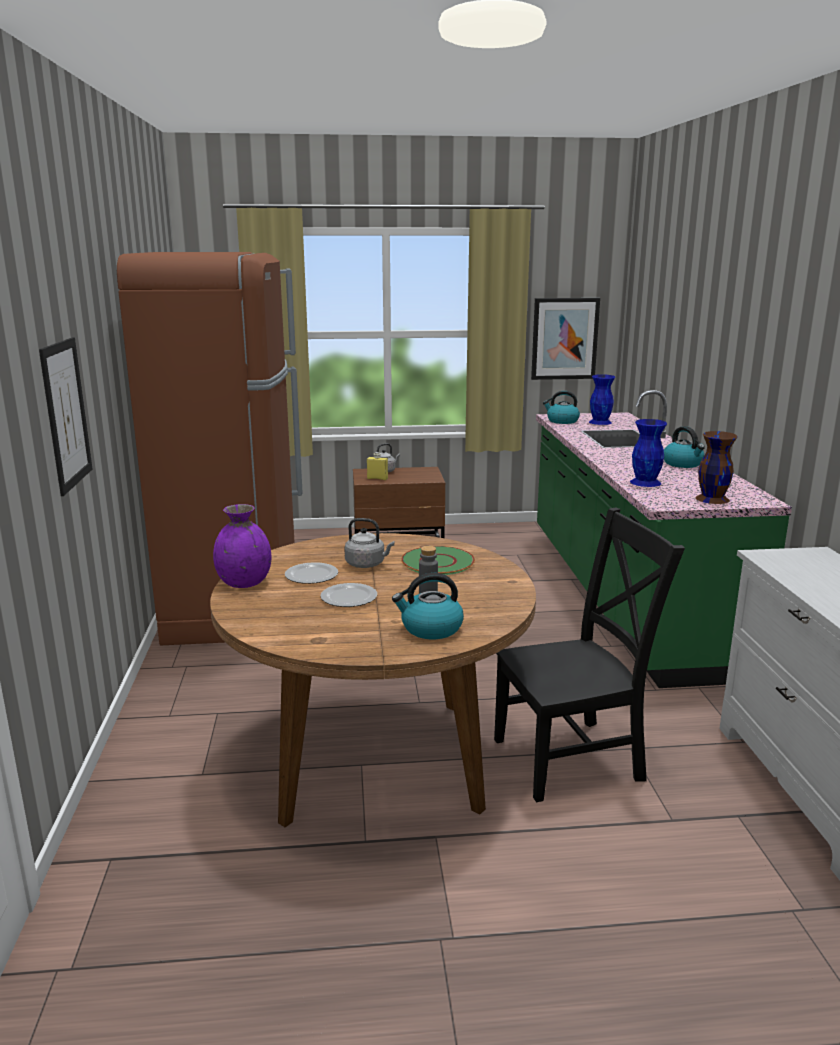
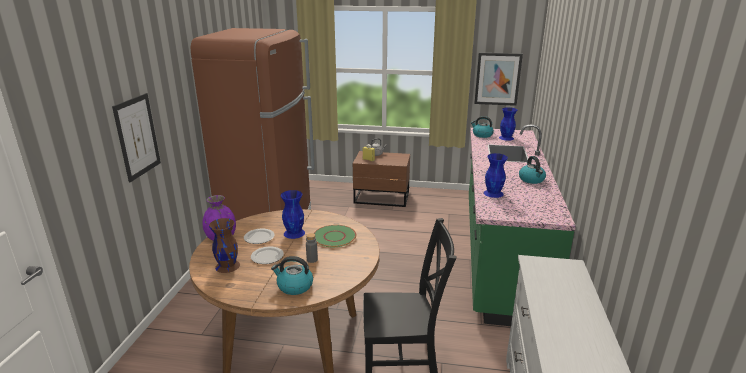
camera: 15 degrees right, 5 degrees up
grey kettle [344,518,394,568] -> blue vase [281,190,305,239]
brown vase [695,431,737,504] -> brown vase moved to [209,218,240,273]

